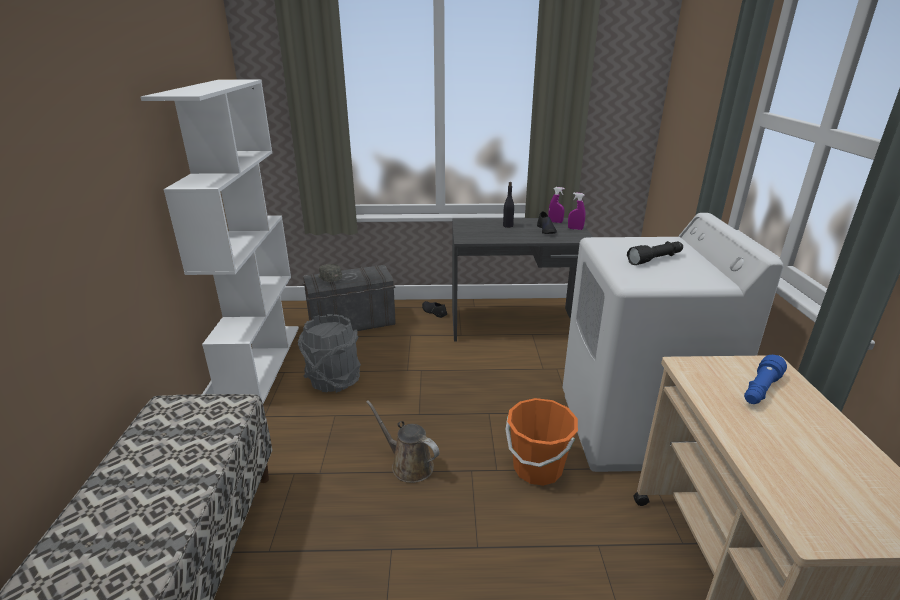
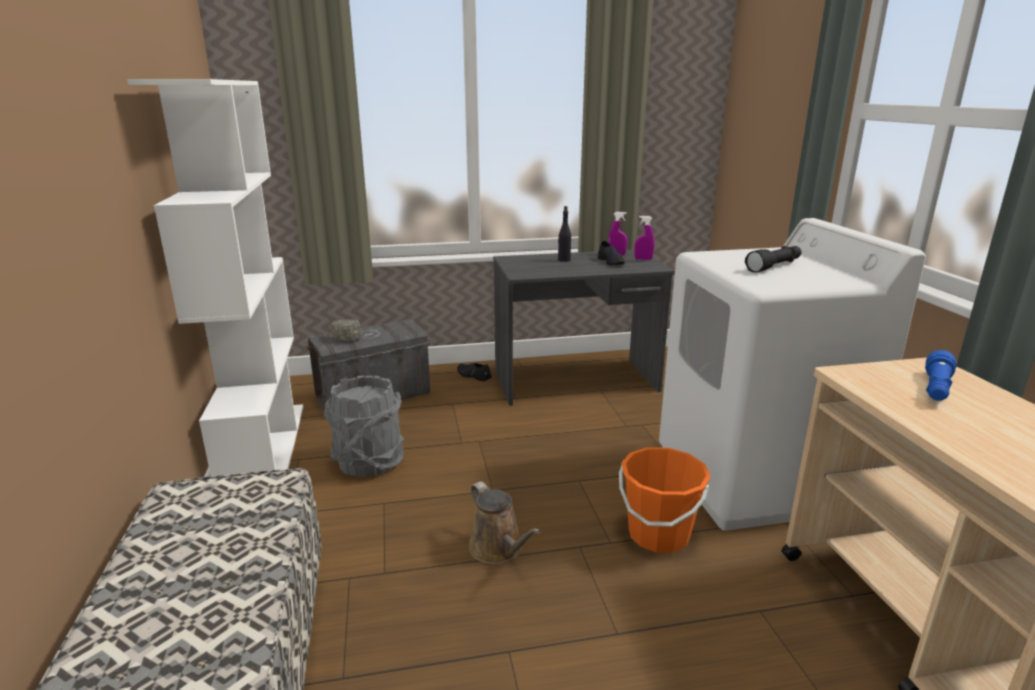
camera: 10 degrees left, 5 degrees down
brown watering can [366,400,439,483] -> brown watering can turned 150 degrees counterclockwise [469,482,541,564]

